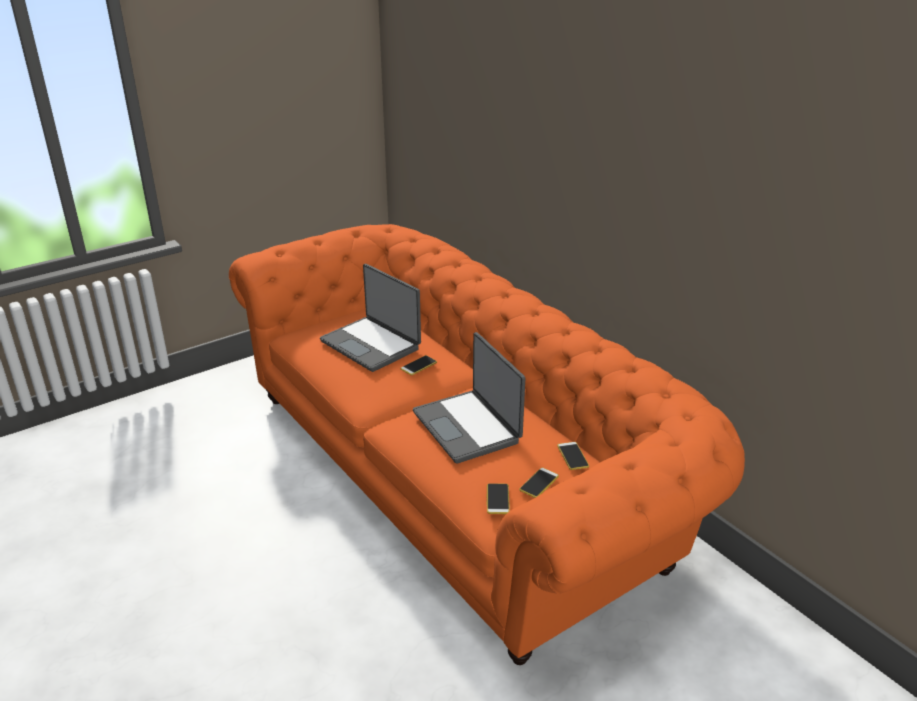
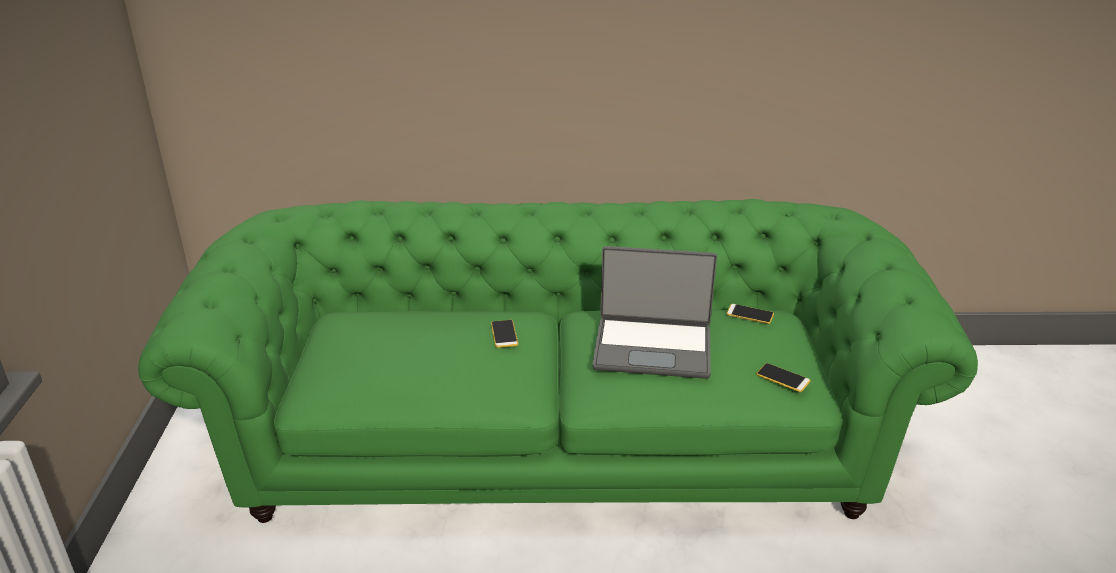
camera: 55 degrees left, 0 degrees up
orange sofa [229,224,745,665] -> green sofa [138,199,978,523]
laptop [320,264,421,372] -> none
phone [519,468,559,498] -> none

